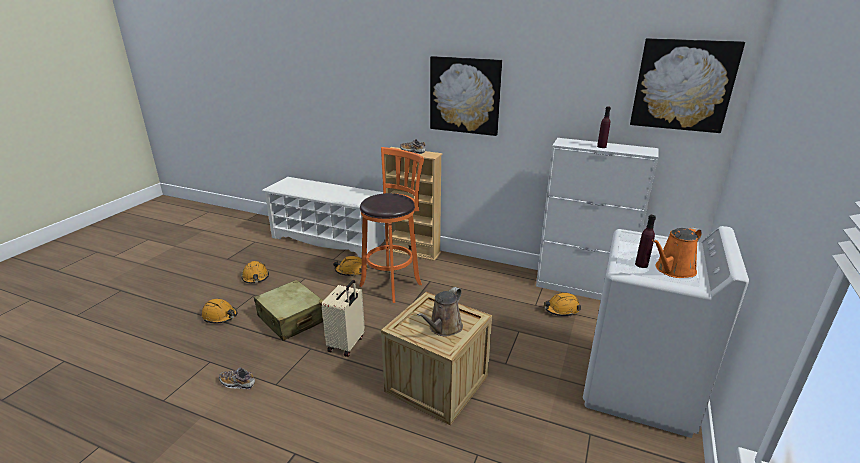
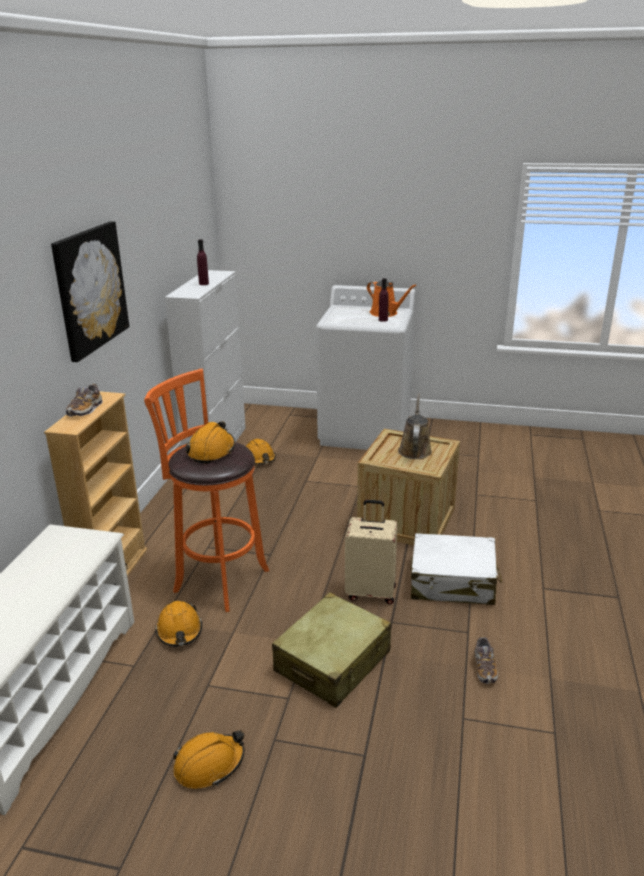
camera: 100 degrees left, 0 degrees up
orange hard hat [202,299,237,324] -> orange hard hat moved to [185,421,235,463]
brown watering can [417,287,463,337] -> brown watering can turned 105 degrees counterclockwise [398,394,432,459]
picture [630,38,745,133] -> none
none -> white suitcase [410,533,502,605]

